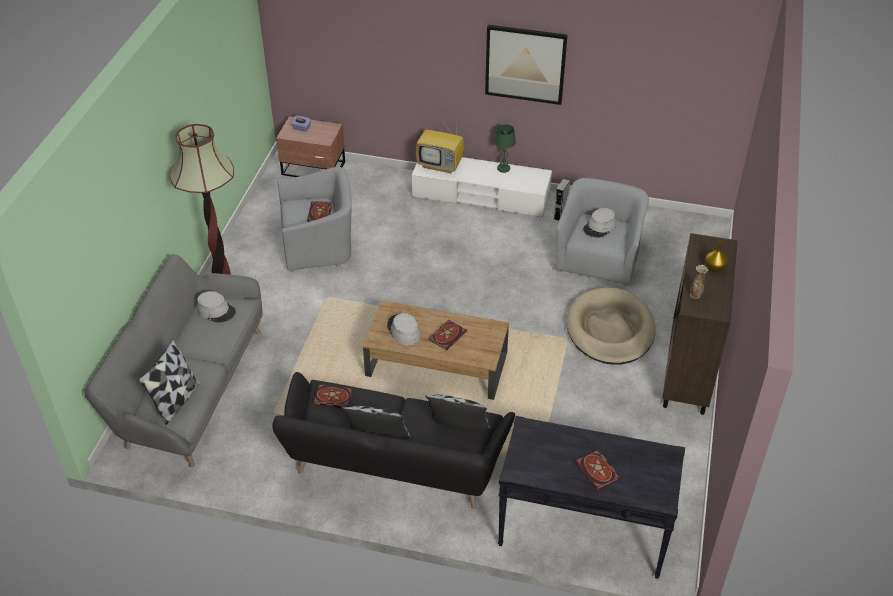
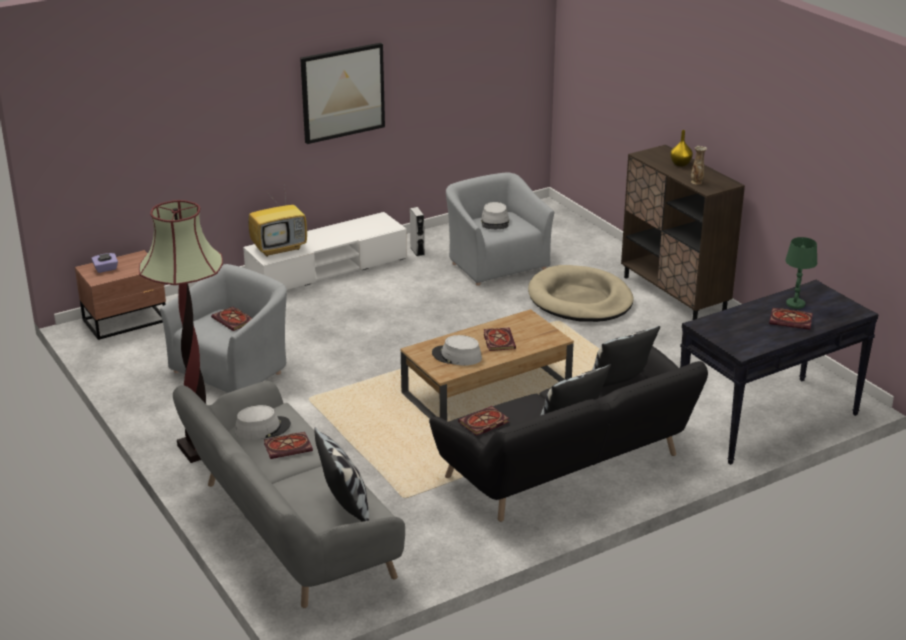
camera: 45 degrees left, 15 degrees down
green table lamp [494,124,516,173] -> green table lamp moved to [785,237,817,309]
none -> book [264,432,313,459]

